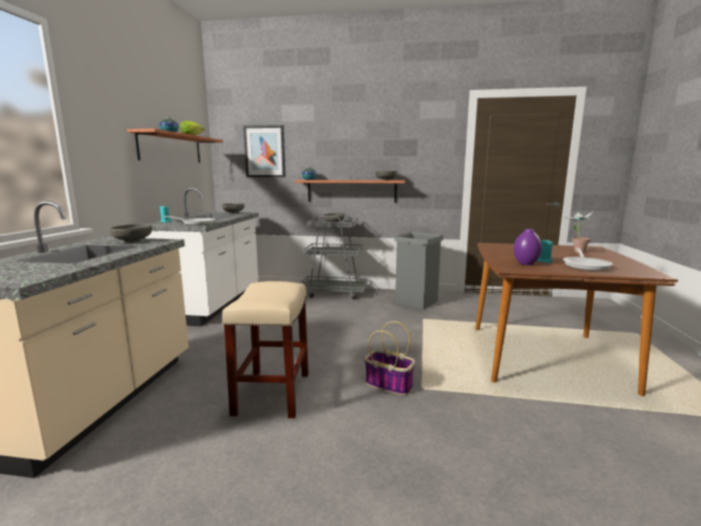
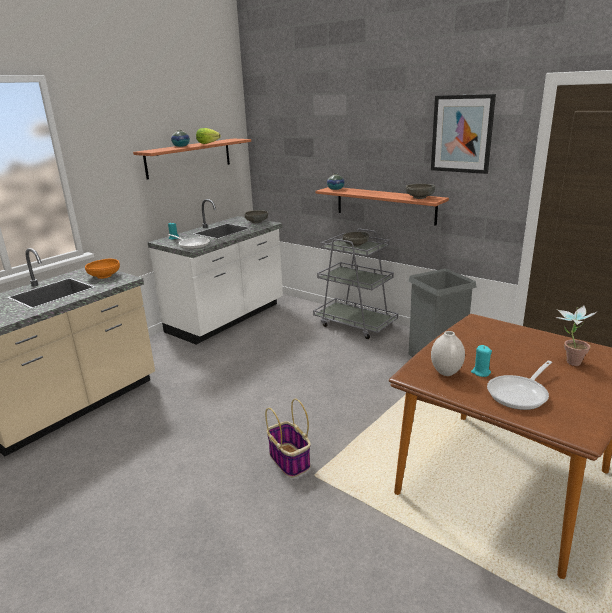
camera: 30 degrees right, 10 degrees up
grey bowl [110,224,152,243] -> orange bowl [85,259,120,279]
beige stool [222,281,309,419] -> none
picture [243,125,286,177] -> picture moved to [431,94,496,174]
purple vase [514,229,542,265] -> white vase [431,331,465,376]

